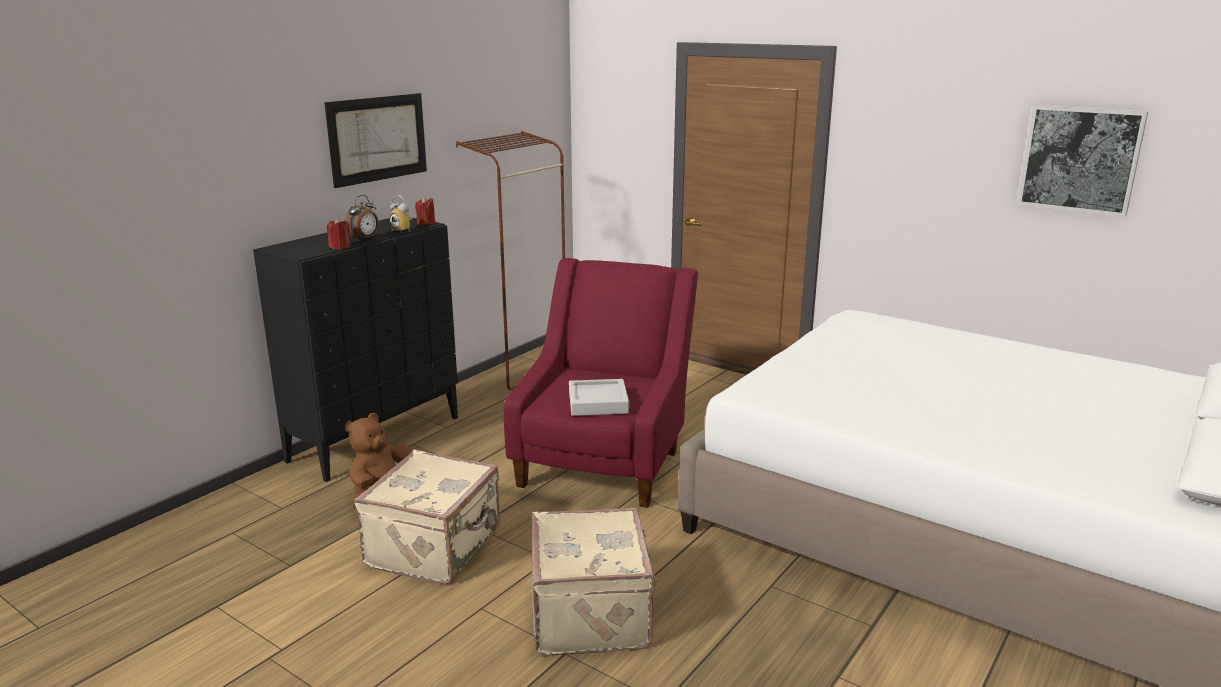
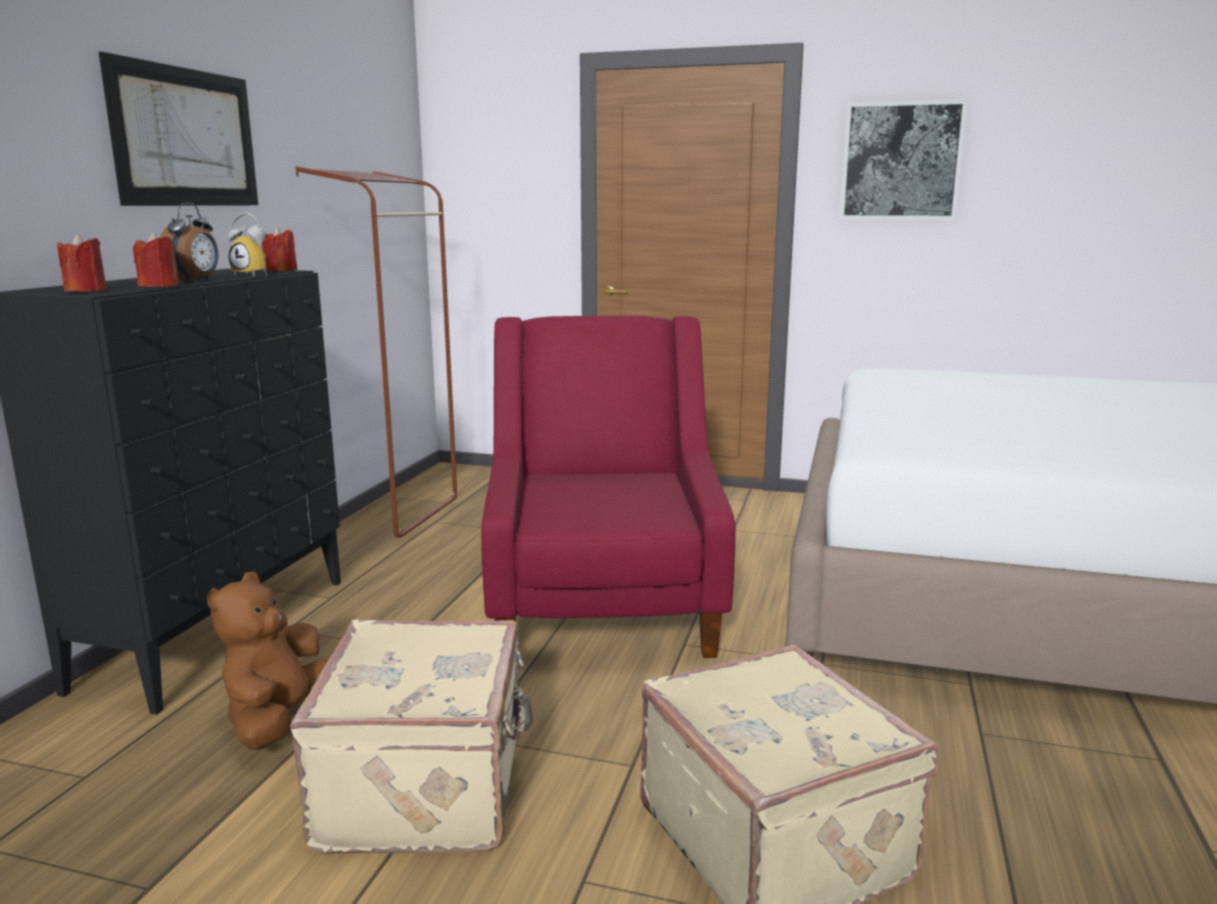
camera: 20 degrees left, 5 degrees down
grey tray [569,379,629,416] -> none
picture [1017,105,1148,217] -> picture moved to [840,99,968,220]
none -> red candle [57,234,107,292]

